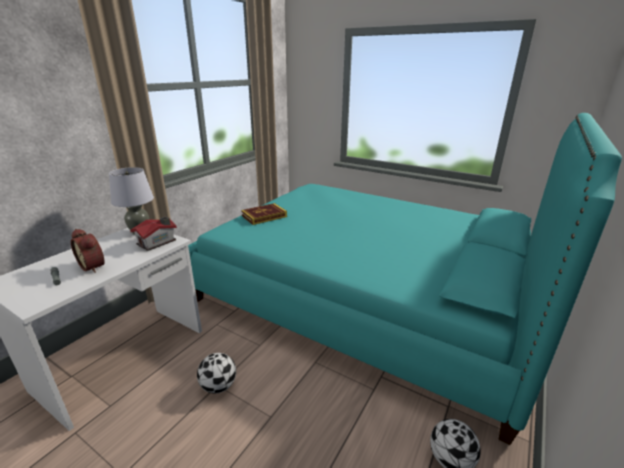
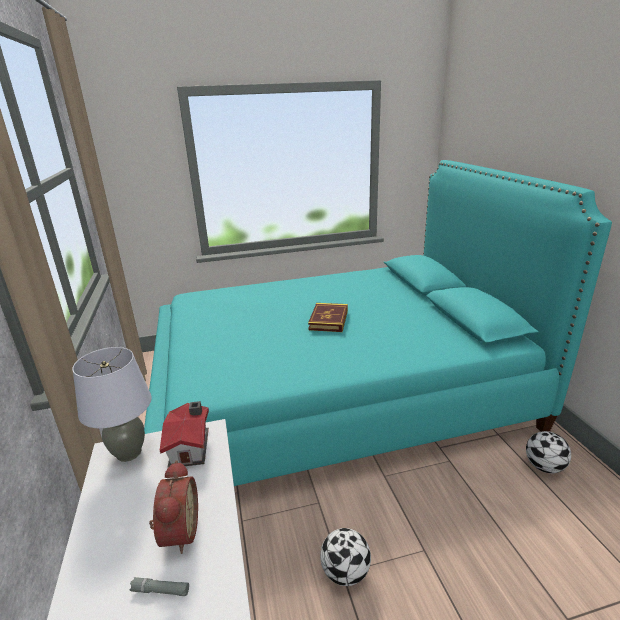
camera: 45 degrees left, 0 degrees up
alarm clock [71,229,105,273] -> alarm clock turned 90 degrees counterclockwise [149,460,198,554]
book [241,203,287,225] -> book moved to [308,303,348,332]

